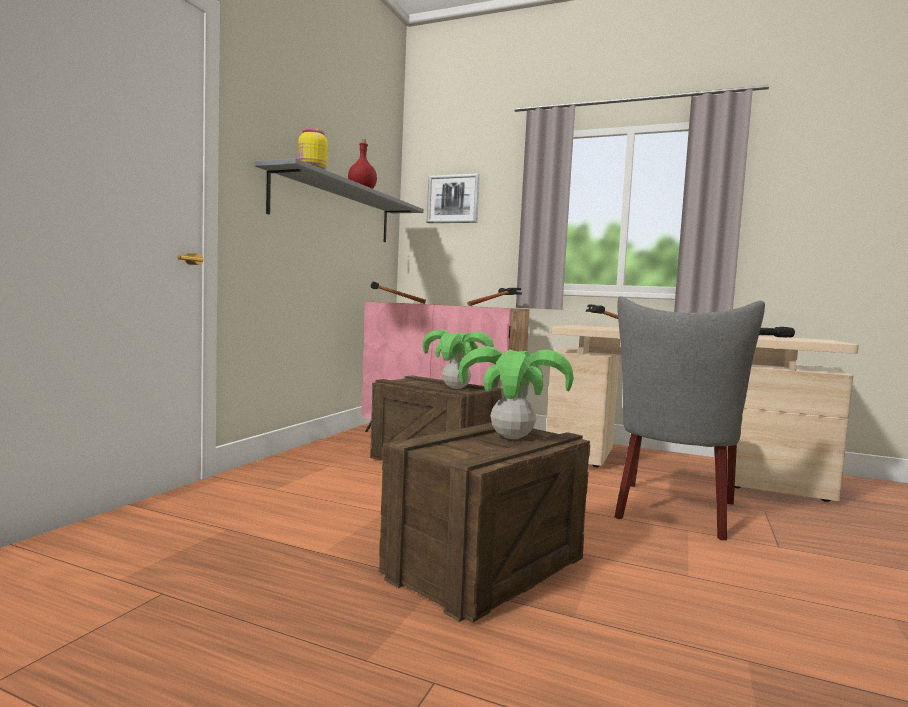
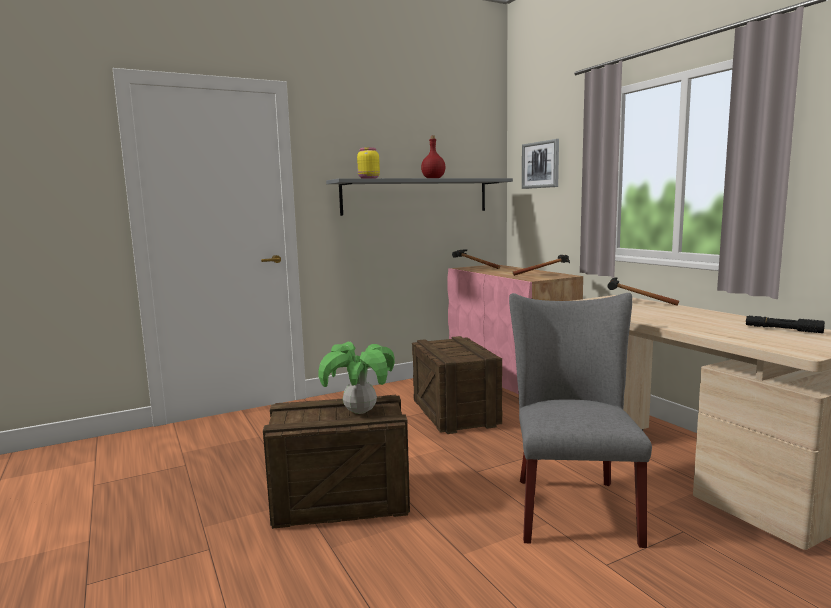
camera: 40 degrees right, 5 degrees up
potted plant [422,330,494,389] -> none
grey chair [615,296,765,540] -> grey chair turned 120 degrees clockwise [509,293,652,548]

